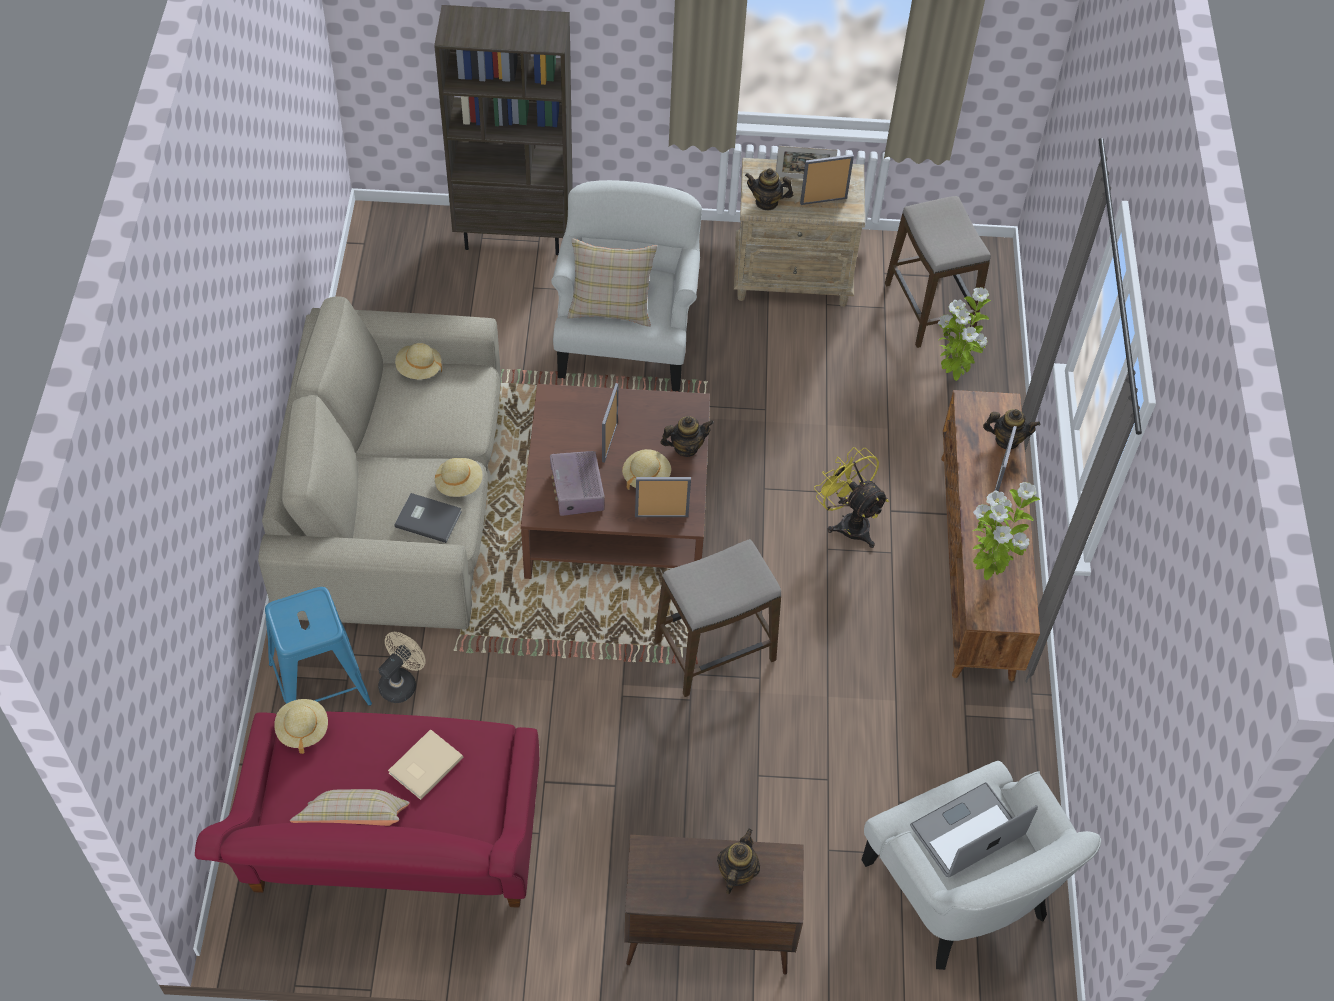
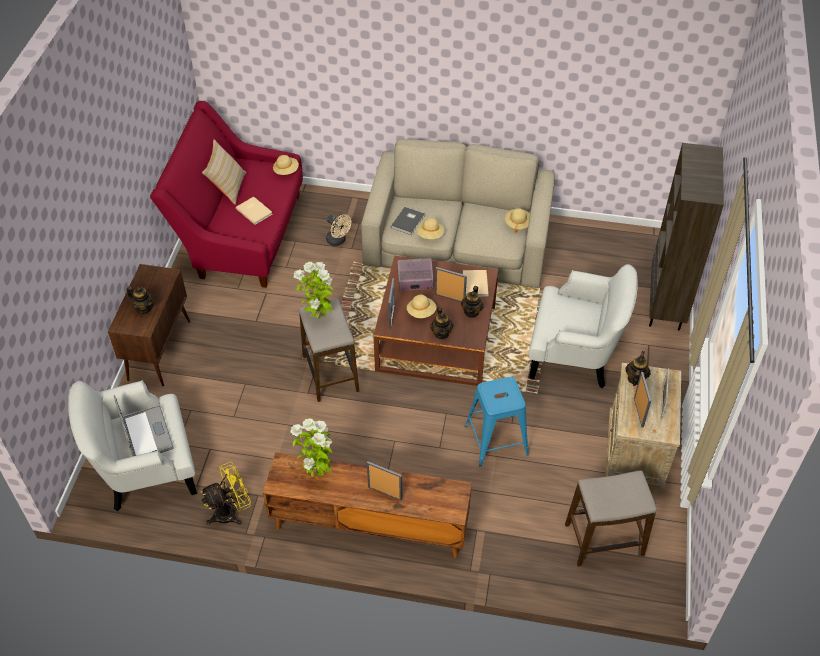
camera: 100 degrees right, 5 degrees down
blue stool [265,587,372,706] -> blue stool moved to [465,377,529,467]
beige pillow [567,238,657,327] -> none
yellow fan [814,447,889,548] -> yellow fan moved to [200,461,251,525]
potted plant [938,287,991,381] -> potted plant moved to [294,262,333,319]
teapot [983,409,1040,449] -> teapot moved to [461,286,483,318]
none -> beige book [463,270,489,296]

